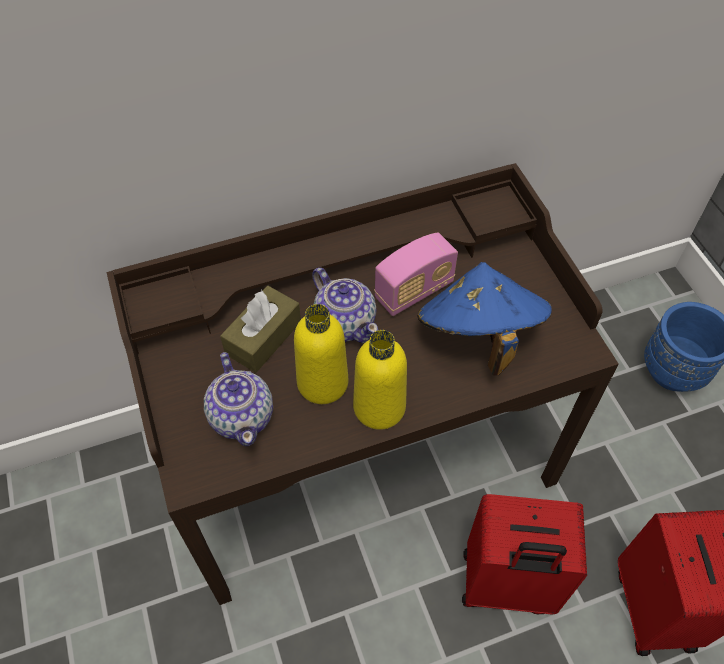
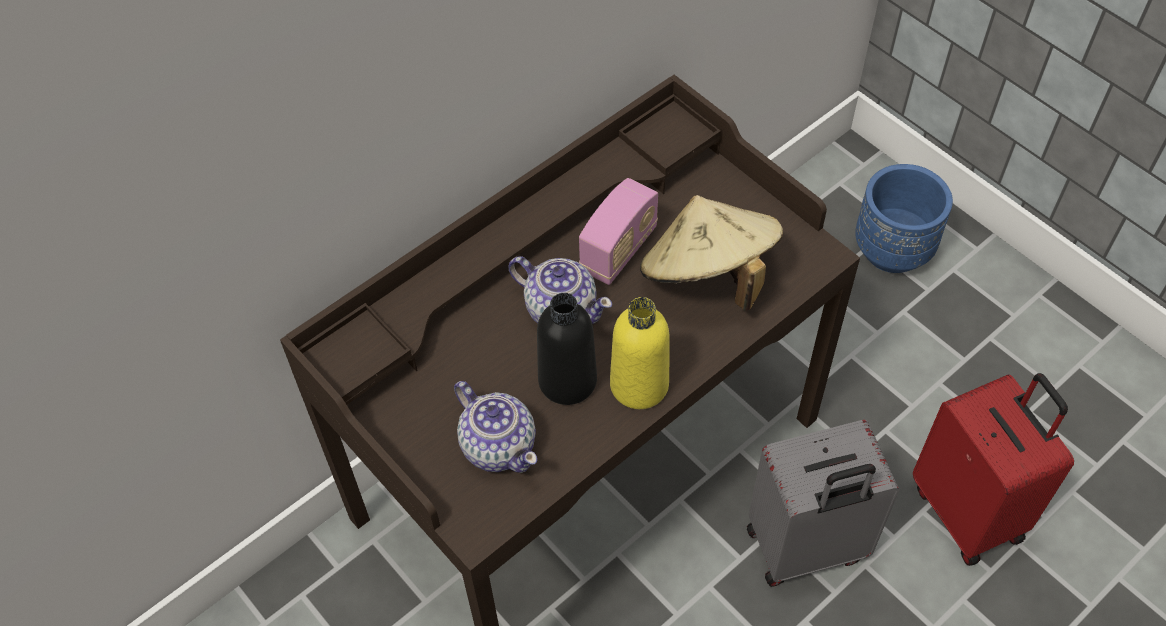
camera: 20 degrees left, 0 degrees up
brown tissue box [220,286,301,373] -> none
yellow bottle [294,304,348,404] -> black bottle [537,293,597,405]
blue hat [417,262,552,376] -> beige hat [640,195,783,311]
red suitcase [462,494,587,614] -> grey suitcase [747,420,899,587]

